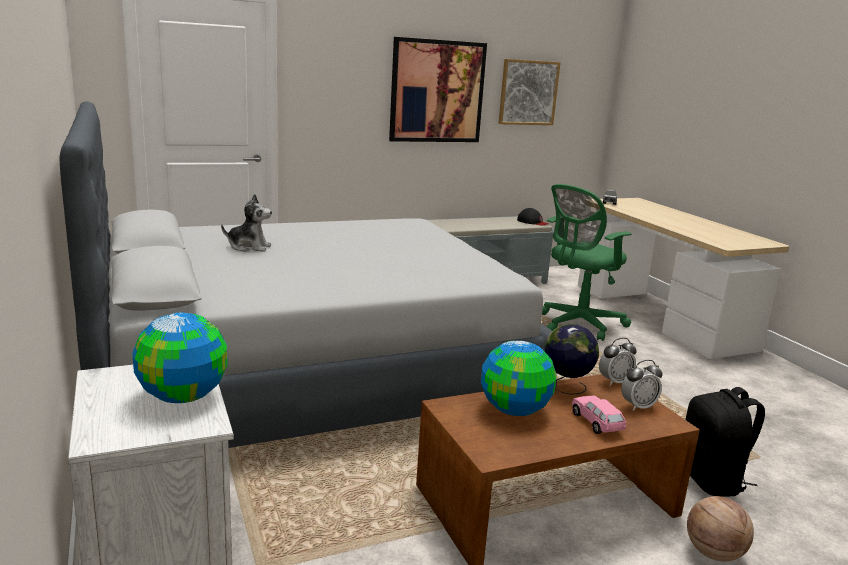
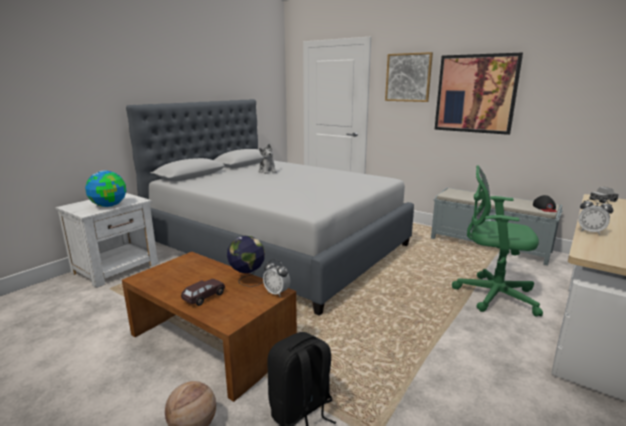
camera: 60 degrees right, 0 degrees up
globe [481,341,557,416] -> none
picture [498,59,561,125] -> picture moved to [385,52,433,102]
pink toy car [572,395,626,434] -> brown toy car [181,279,225,306]
alarm clock [621,360,663,411] -> alarm clock moved to [578,197,613,235]

